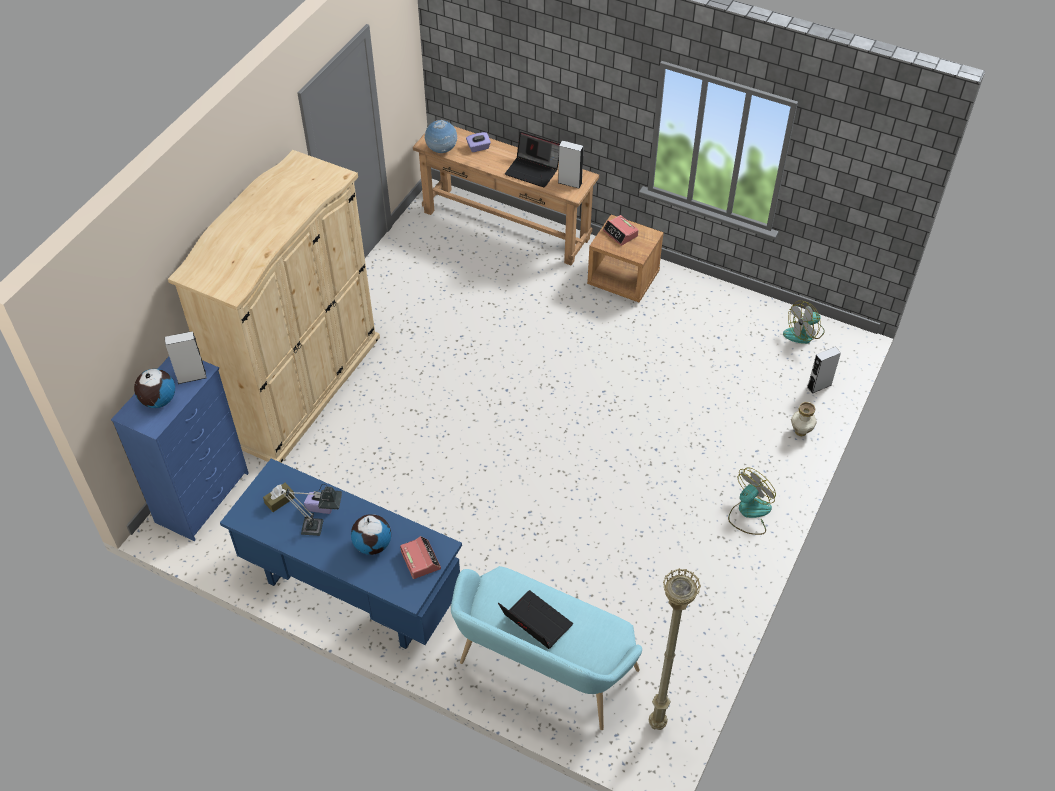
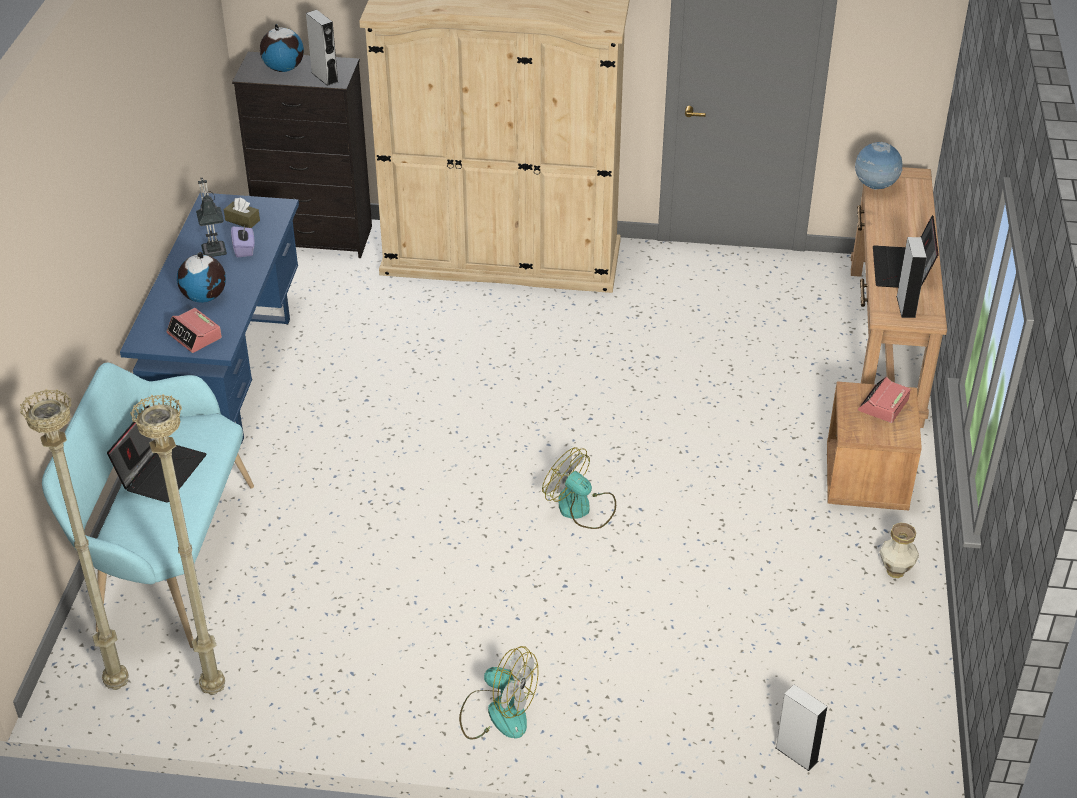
camera: 70 degrees right, 10 degrees down
blue dresser [111,357,249,541] -> black dresser [232,52,372,258]
alarm clock [400,536,441,579] -> alarm clock turned 90 degrees clockwise [166,308,222,353]
purple tissue box [466,132,491,152] -> none
fan [783,301,825,344] -> fan moved to [542,447,616,529]
vase [791,402,817,436] -> vase moved to [880,523,919,578]
none -> beige floor lamp [130,394,225,695]

